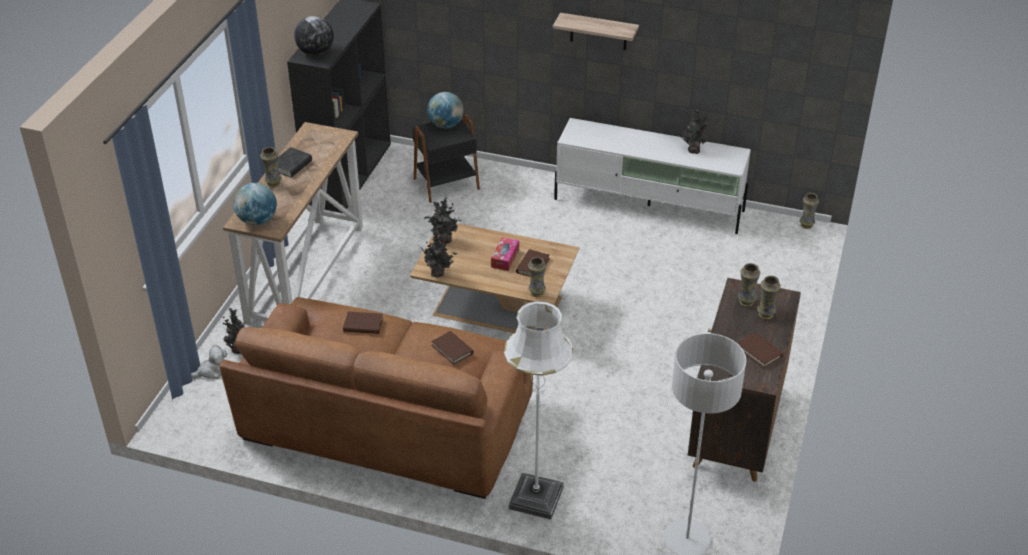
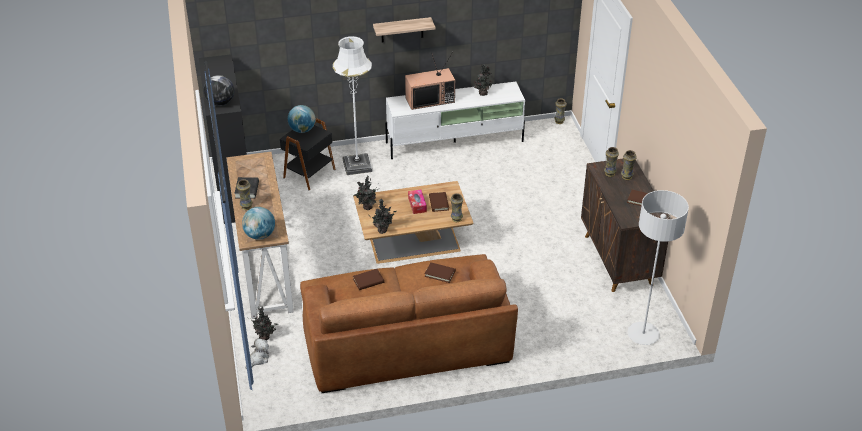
camera: 30 degrees left, 0 degrees up
white floor lamp [504,301,573,519] -> white floor lamp moved to [333,36,372,175]
none -> television [405,52,455,110]

